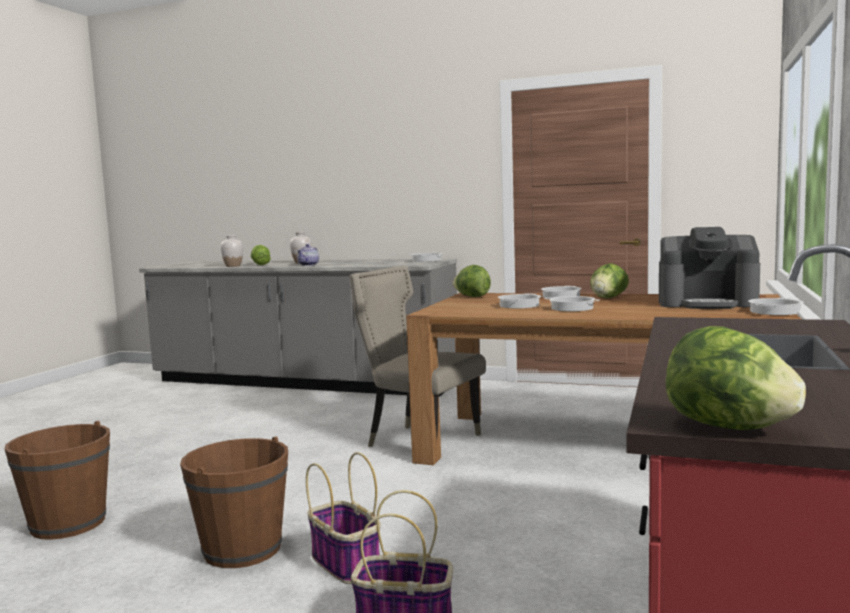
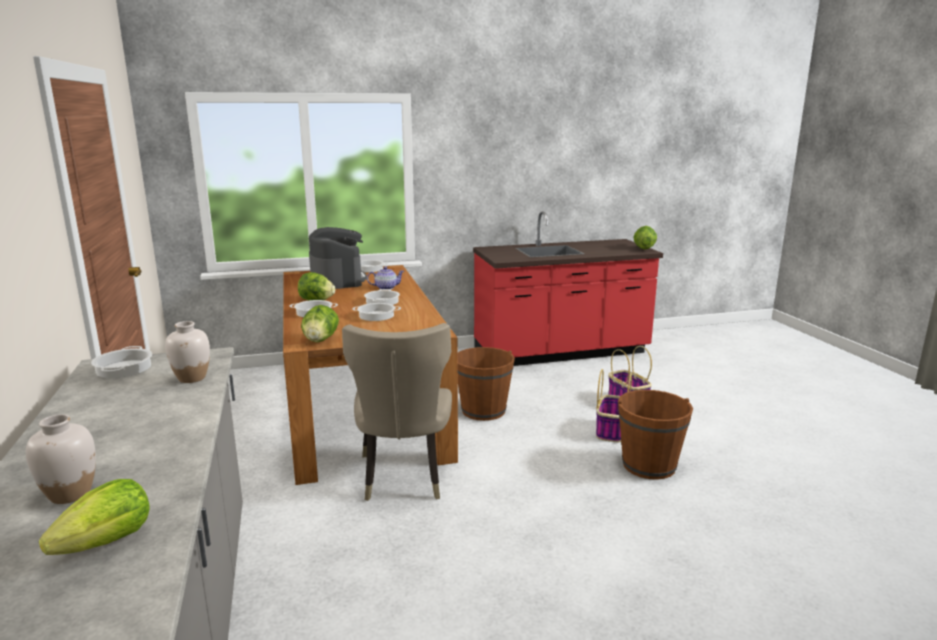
camera: 125 degrees left, 10 degrees up
brown bucket [4,421,110,540] -> brown bucket moved to [458,347,515,421]
white vase [221,235,243,267] -> white vase moved to [165,321,210,383]
teapot [297,244,319,266] -> teapot moved to [367,267,404,290]

